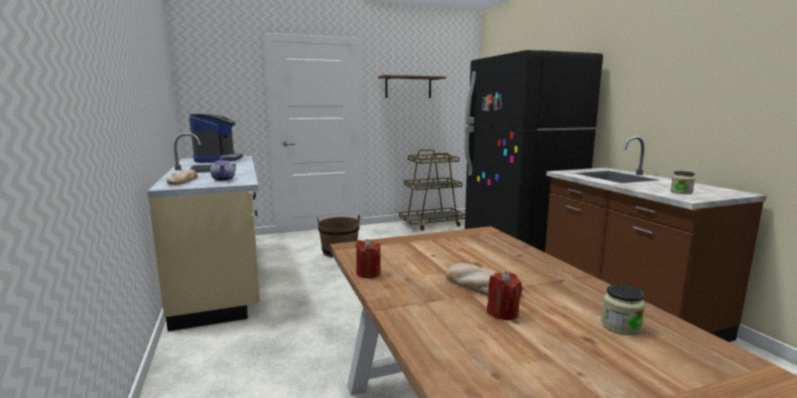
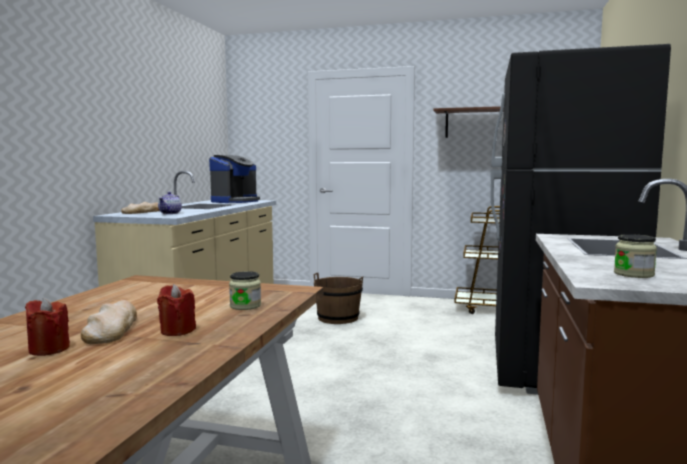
camera: 35 degrees right, 5 degrees down
red candle [356,239,381,278] -> red candle moved to [157,284,196,336]
jar [601,285,645,335] -> jar moved to [229,271,261,310]

